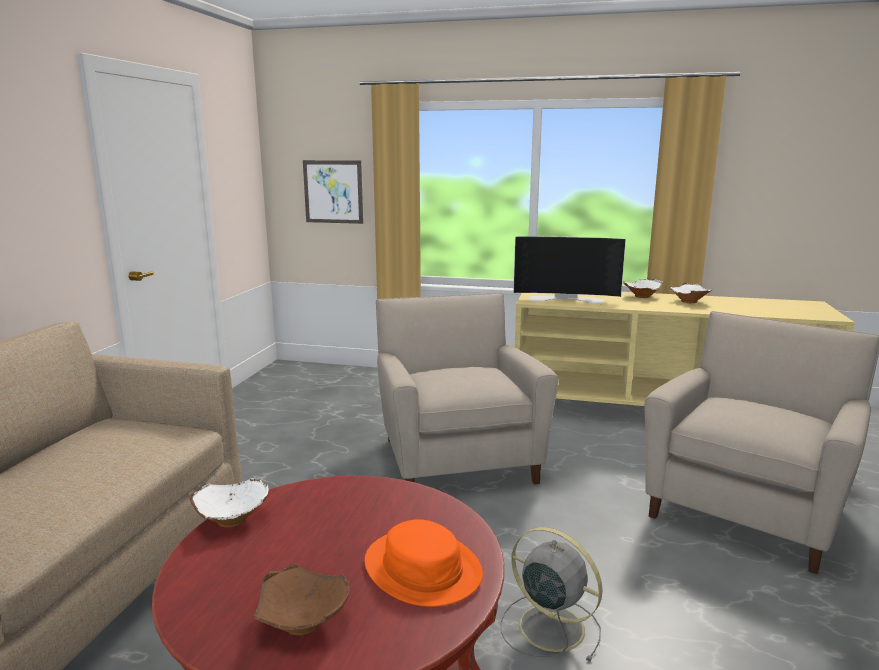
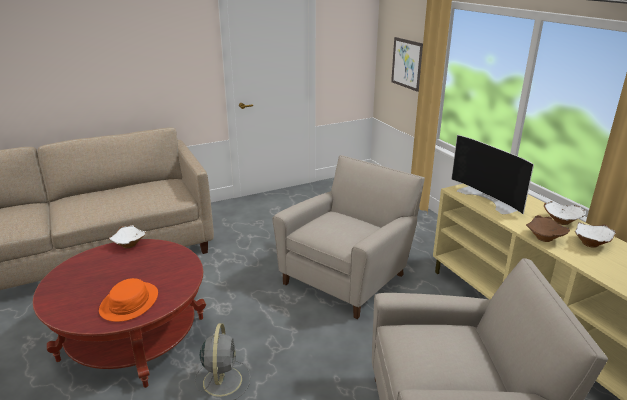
camera: 50 degrees right, 10 degrees up
brown bowl [253,563,350,635] -> brown bowl moved to [526,215,570,242]

